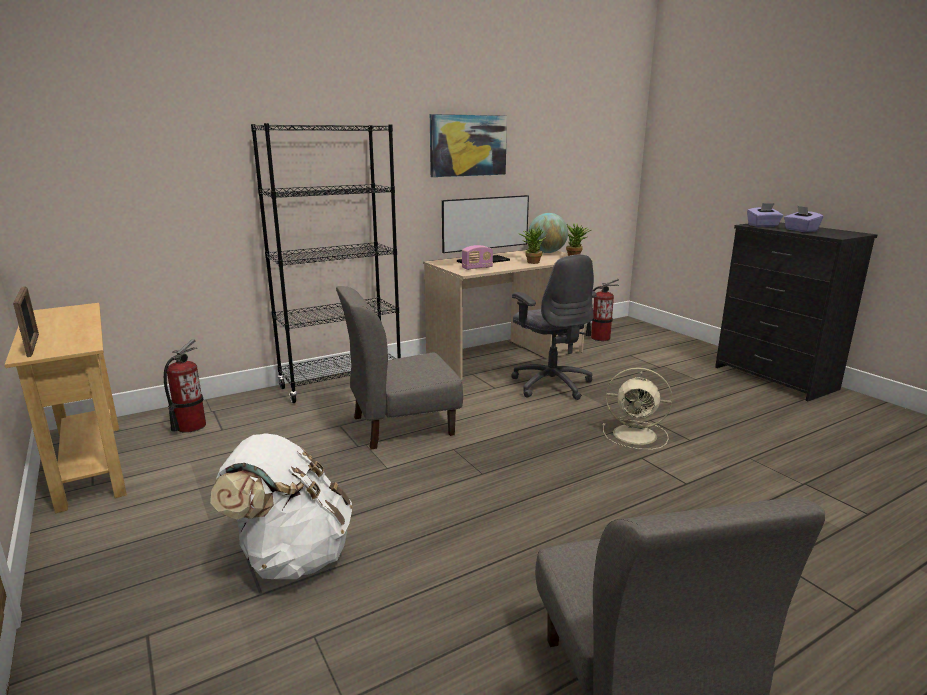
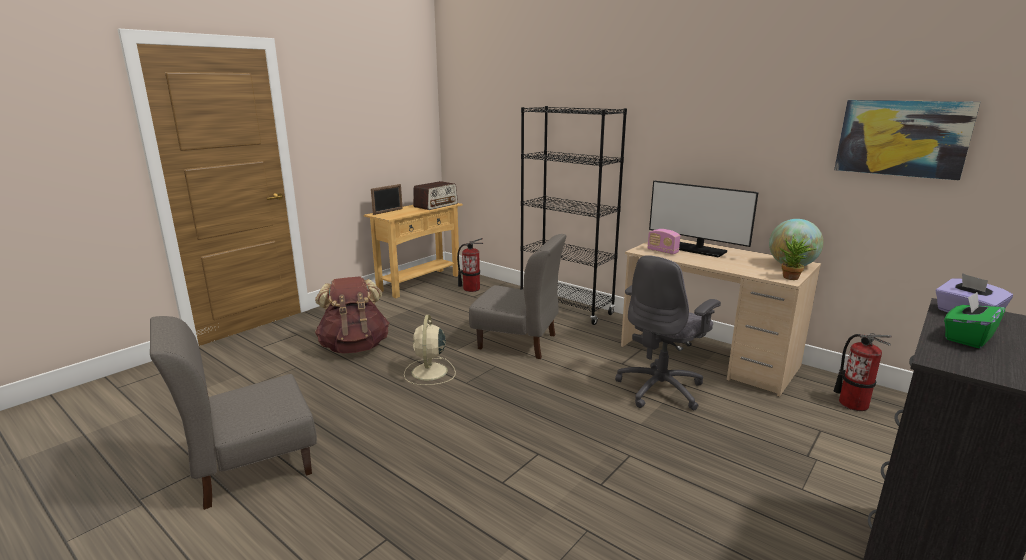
camera: 70 degrees right, 0 degrees up
white backpack [210,433,352,579] -> brown backpack [315,276,389,354]
grey chair [336,286,463,449] -> grey chair turned 150 degrees clockwise [469,234,566,359]
picture [430,114,507,177] -> picture moved to [834,100,981,181]
potted plant [518,226,546,264] -> none
beige fan [603,367,672,450] -> beige fan moved to [404,315,456,385]
purple tissue box [784,206,823,232] -> green tissue box [944,292,1005,348]
none -> radio [413,181,458,210]

